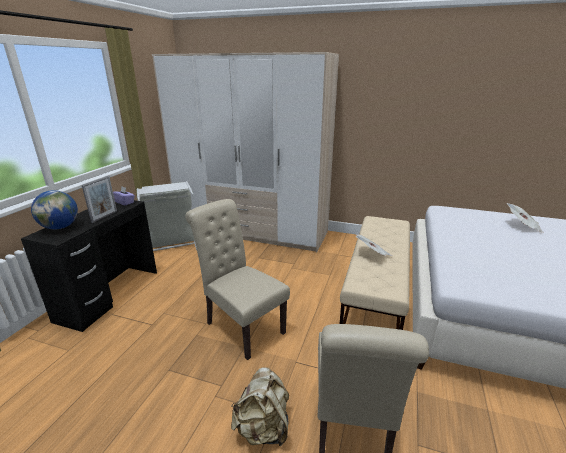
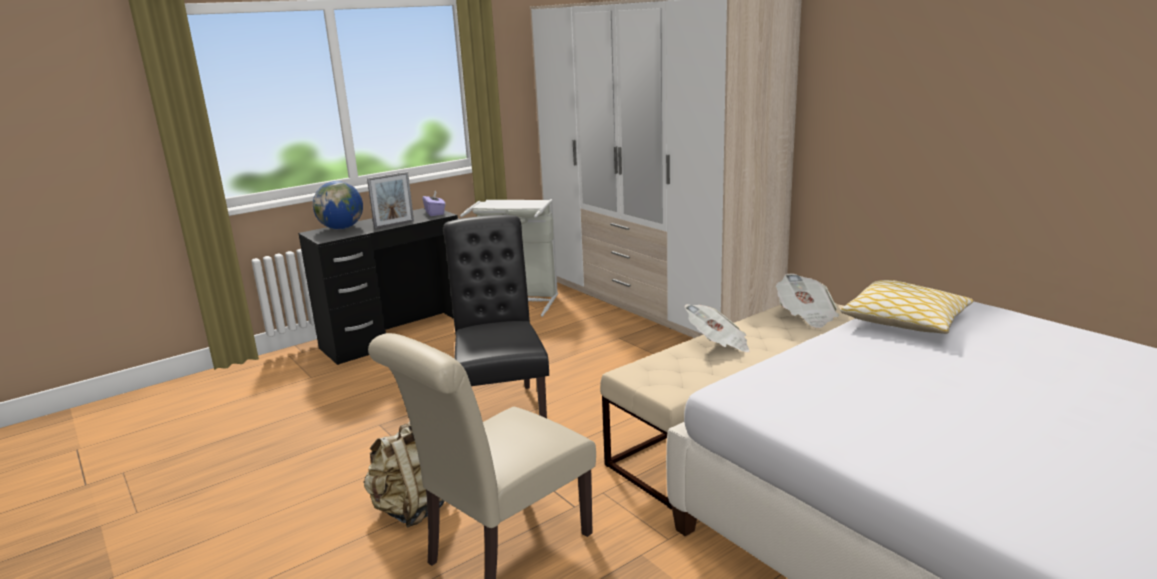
camera: 35 degrees right, 5 degrees down
beige chair [185,199,290,360] -> black chair [443,215,549,418]
newspaper [507,203,544,233] -> newspaper moved to [776,273,839,328]
none -> pillow [840,280,973,334]

